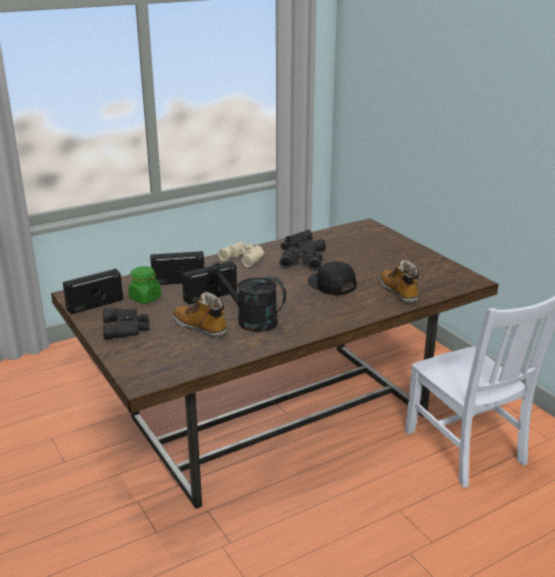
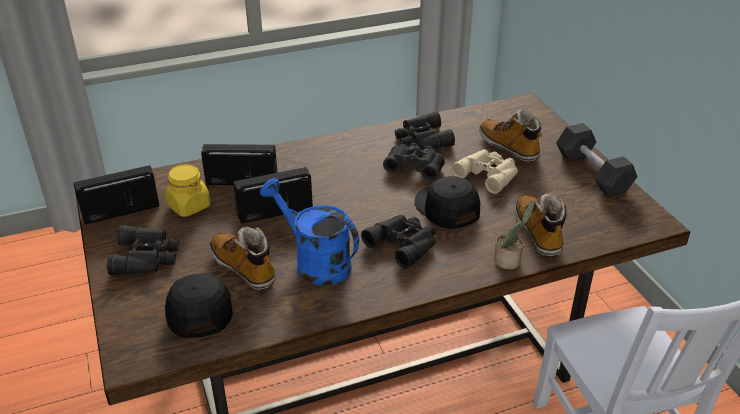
camera: 10 degrees right, 10 degrees up
green jar [128,266,161,304] -> yellow jar [165,165,210,217]
black watering can [208,262,286,332] -> blue watering can [260,178,359,285]
beige binoculars [218,242,264,267] -> beige binoculars moved to [451,149,518,194]
none -> black cap [165,274,233,338]
none -> black binoculars [361,215,436,269]
none -> boot [479,109,542,163]
none -> potted plant [494,201,534,269]
none -> grey dumbbell [556,123,638,198]

